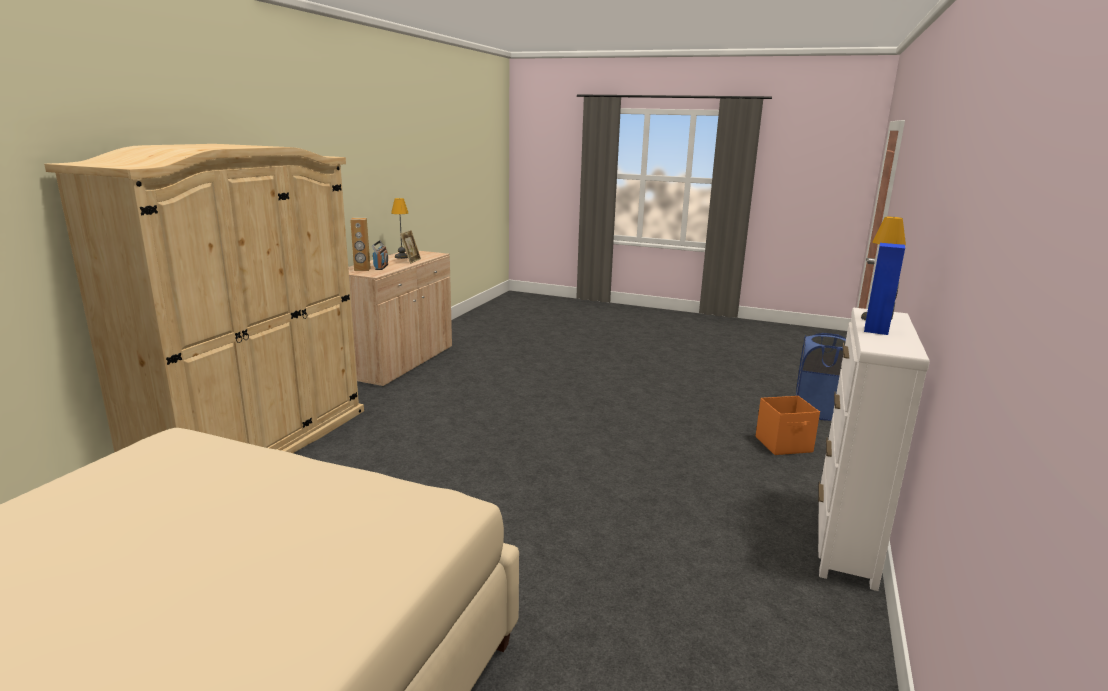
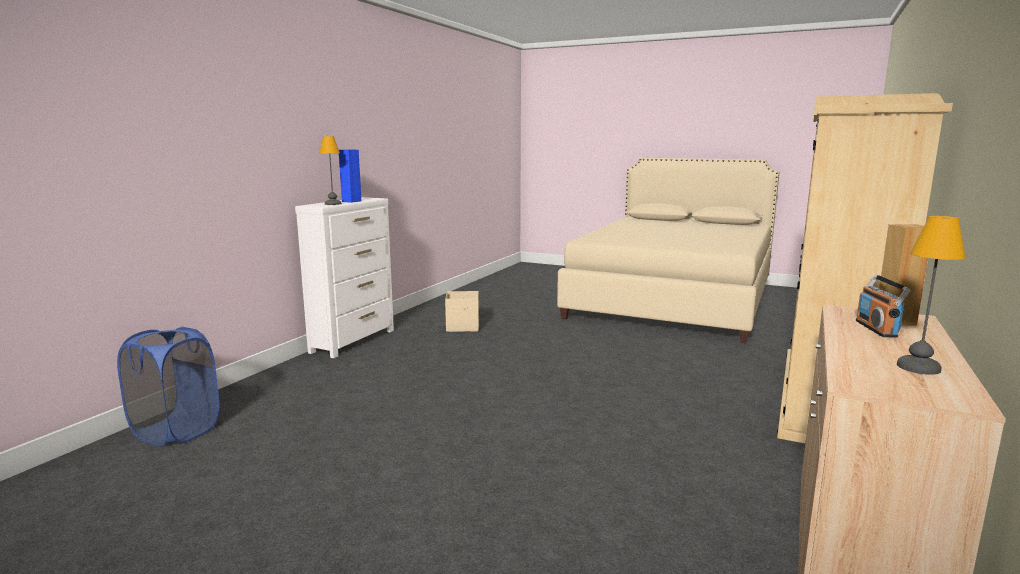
camera: 175 degrees left, 5 degrees down
picture frame [400,230,421,264] -> none
orange storage box [756,396,820,455] -> none
none -> beige storage box [445,291,479,332]

